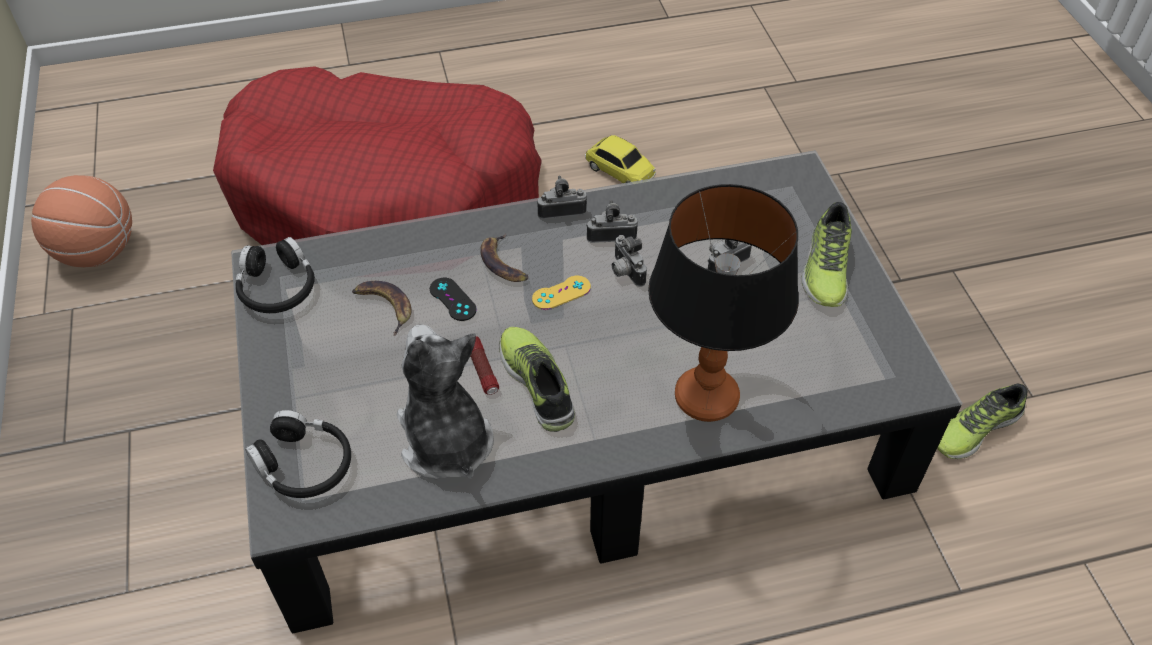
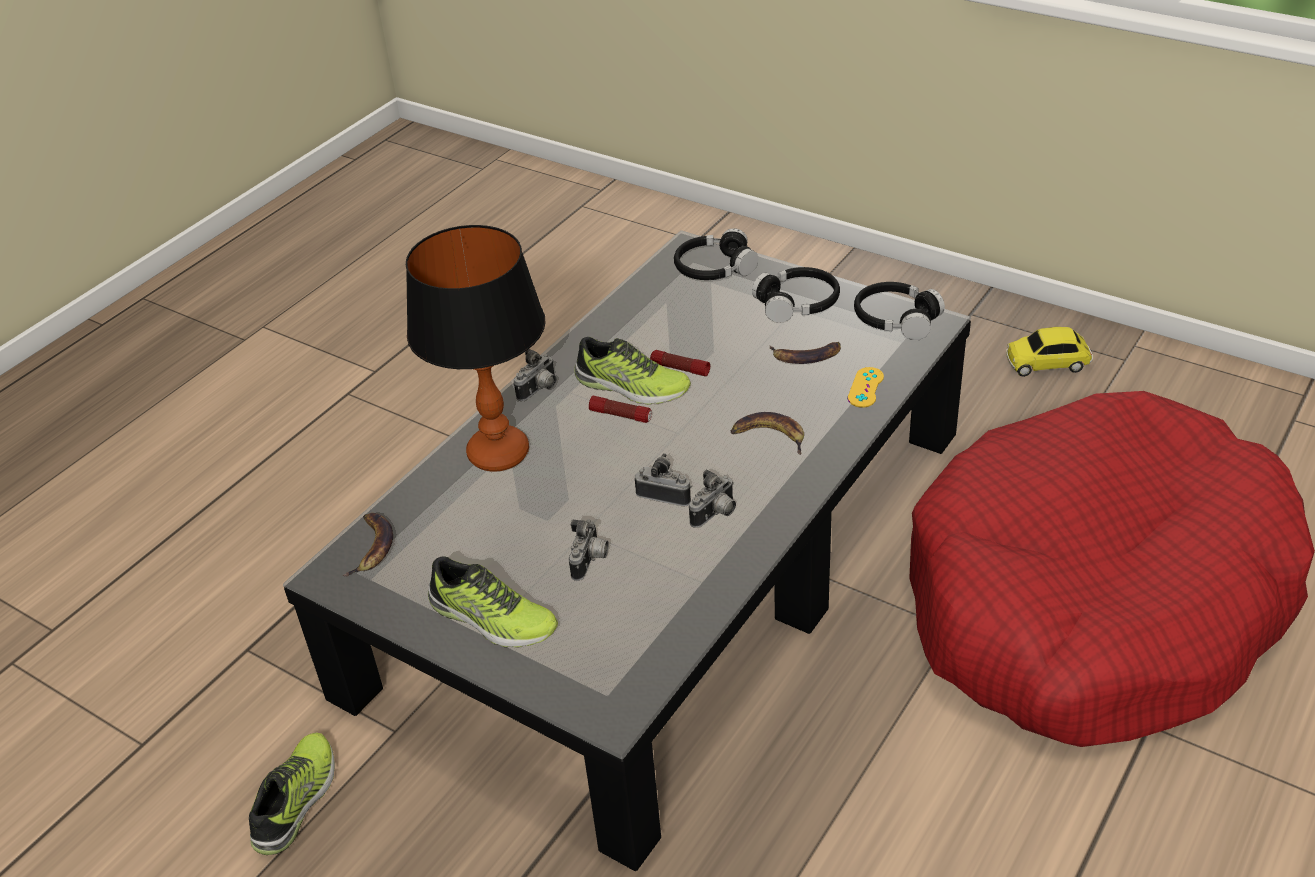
camera: 140 degrees right, 10 degrees down
basketball [31,175,132,267] -> none
plush toy [397,324,494,480] -> none
black game controller [430,278,477,321] -> none
yellow game controller [532,276,591,310] -> yellow game controller moved to [848,367,884,408]
camera [536,176,587,219] -> camera moved to [514,349,557,401]
toy car [585,135,656,183] -> toy car moved to [1006,327,1093,377]
shoe [802,202,852,307] -> shoe turned 150 degrees clockwise [428,556,558,647]
none -> banana [343,513,393,577]
none -> flashlight [589,396,652,423]
none -> black headphones [752,267,840,323]

